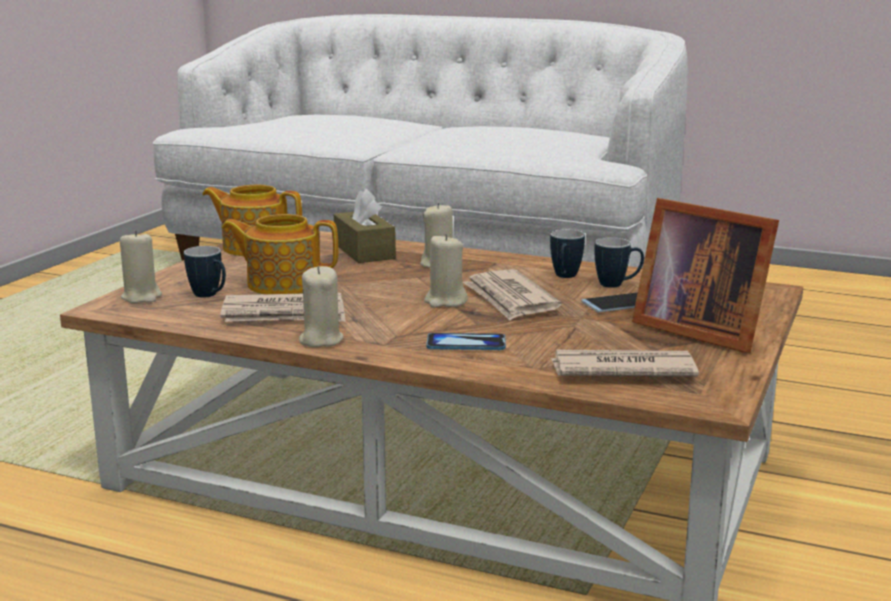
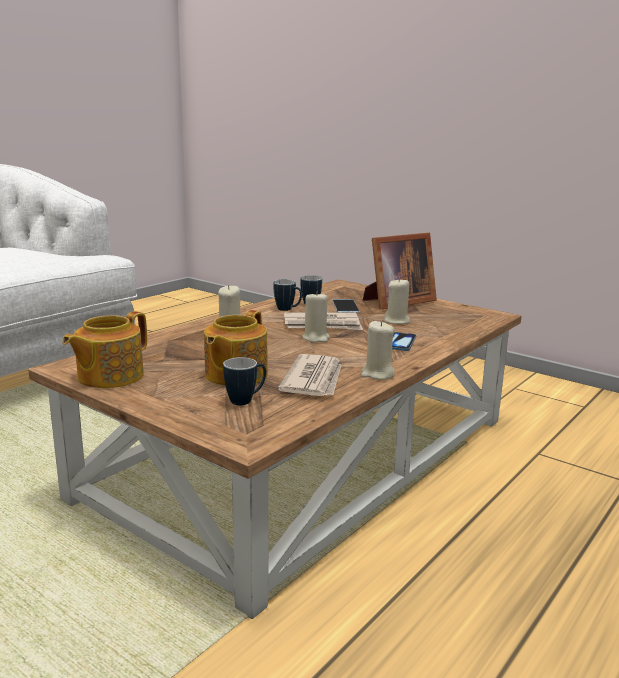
camera: 75 degrees left, 0 degrees up
beige candle [120,230,162,303] -> beige candle moved to [384,278,411,324]
brown tissue box [334,189,396,263] -> none
newspaper [550,350,699,376] -> none

